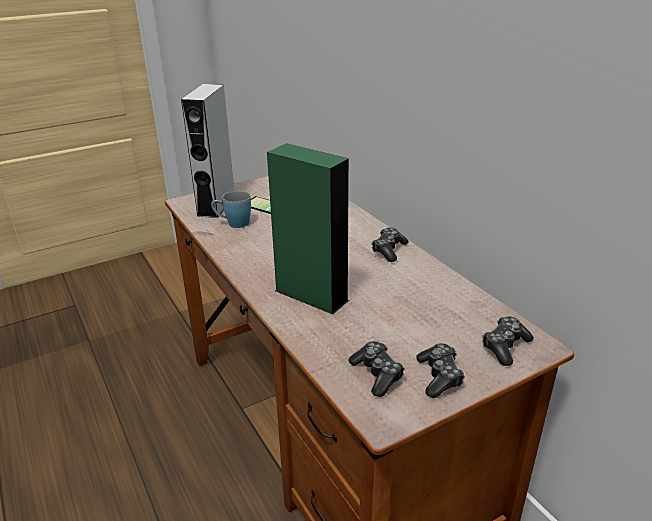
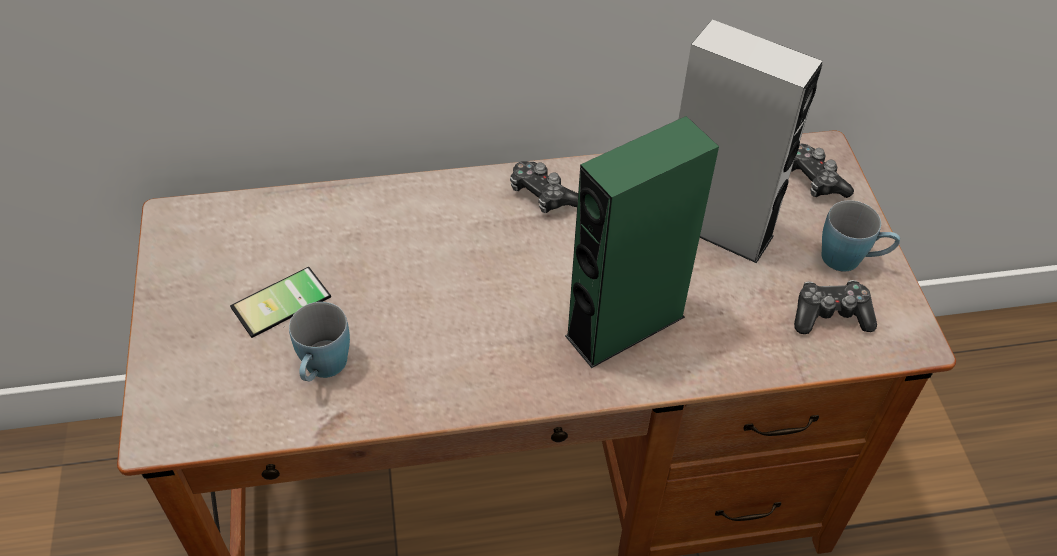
camera: 70 degrees left, 20 degrees up
grey speaker [181,84,234,218] -> grey speaker moved to [679,19,823,263]
game controller [416,343,465,398] -> blue mug [822,200,900,271]

